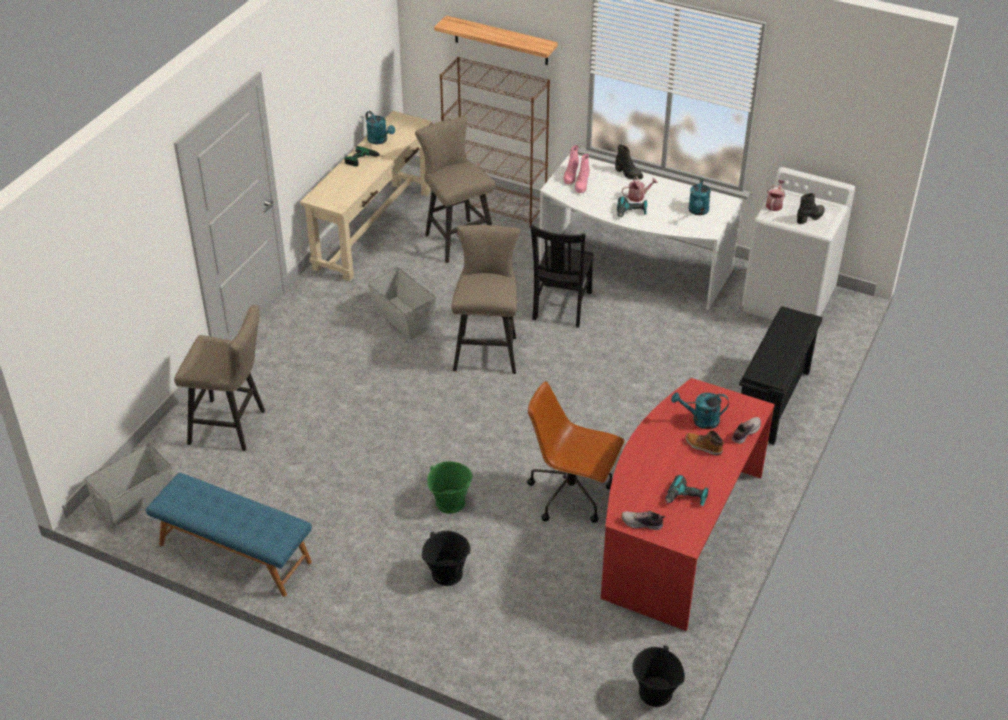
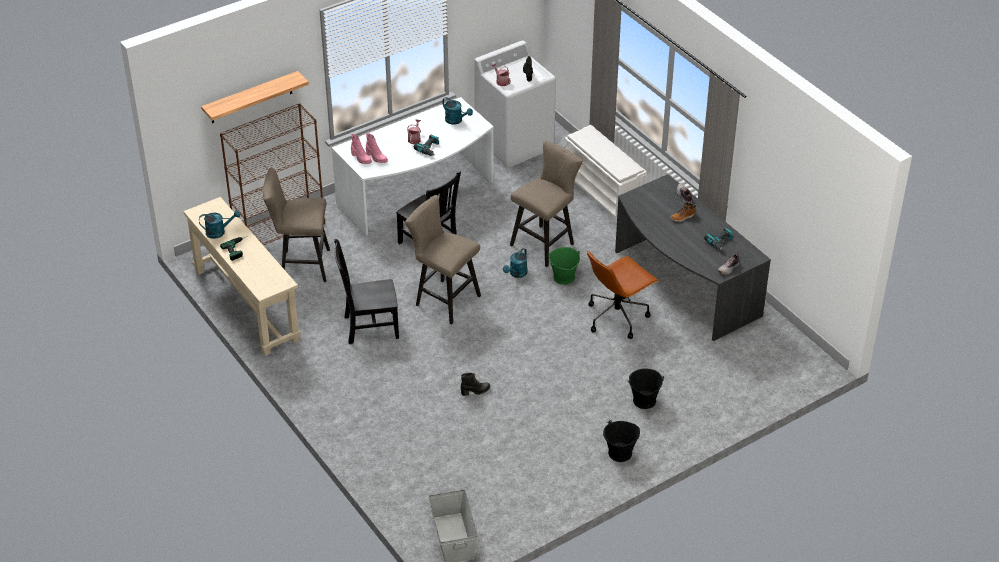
camera: 60 degrees left, 0 degrees up
blue bench [146,473,312,597] -> none
beige stool [174,305,265,451] -> beige stool moved to [510,140,583,267]
grey storage box [368,268,436,339] -> black chair [334,239,399,344]
green bucket [427,461,472,514] -> green bucket moved to [548,247,580,285]
red desk [601,378,775,631] -> grey desk [615,174,771,341]
black boot [615,145,643,180] -> black boot moved to [461,373,490,396]
black bucket [632,646,685,707] -> black bucket moved to [603,420,640,462]
turquoise watering can [671,392,729,429] -> turquoise watering can moved to [503,248,528,278]
black shoe rack [739,306,823,445] -> white shoe rack [565,125,647,223]

